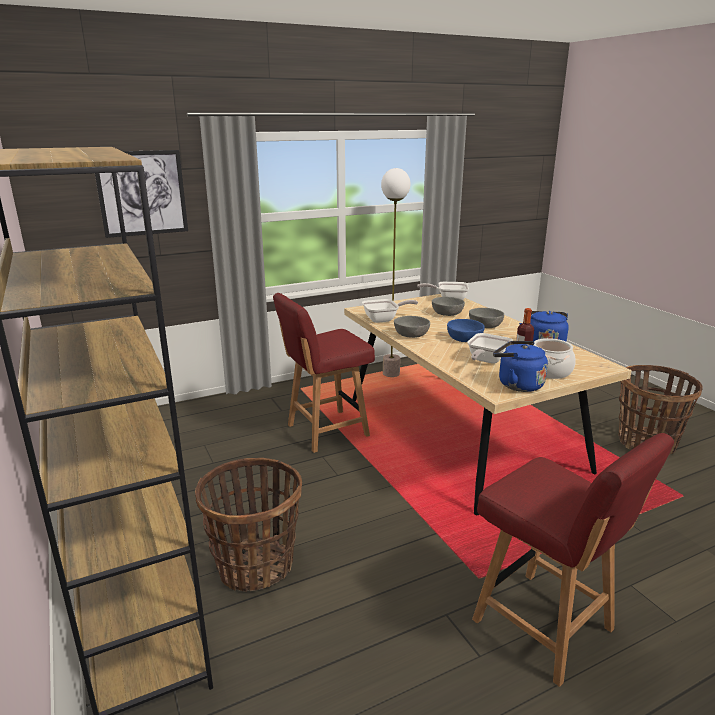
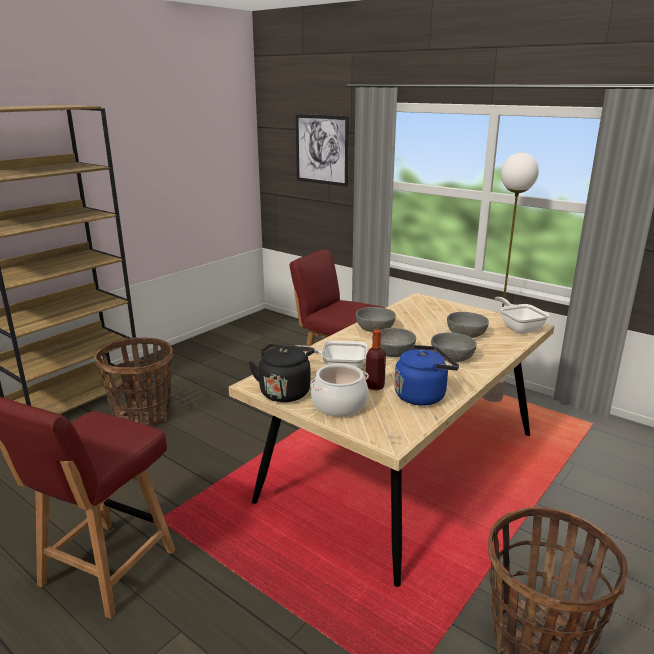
camera: 65 degrees right, 0 degrees up
frying pan [362,299,418,323] -> none
blue bowl [447,319,485,342] -> grey bowl [372,328,416,357]
blue kettle [493,341,548,392] -> black kettle [249,344,314,402]

